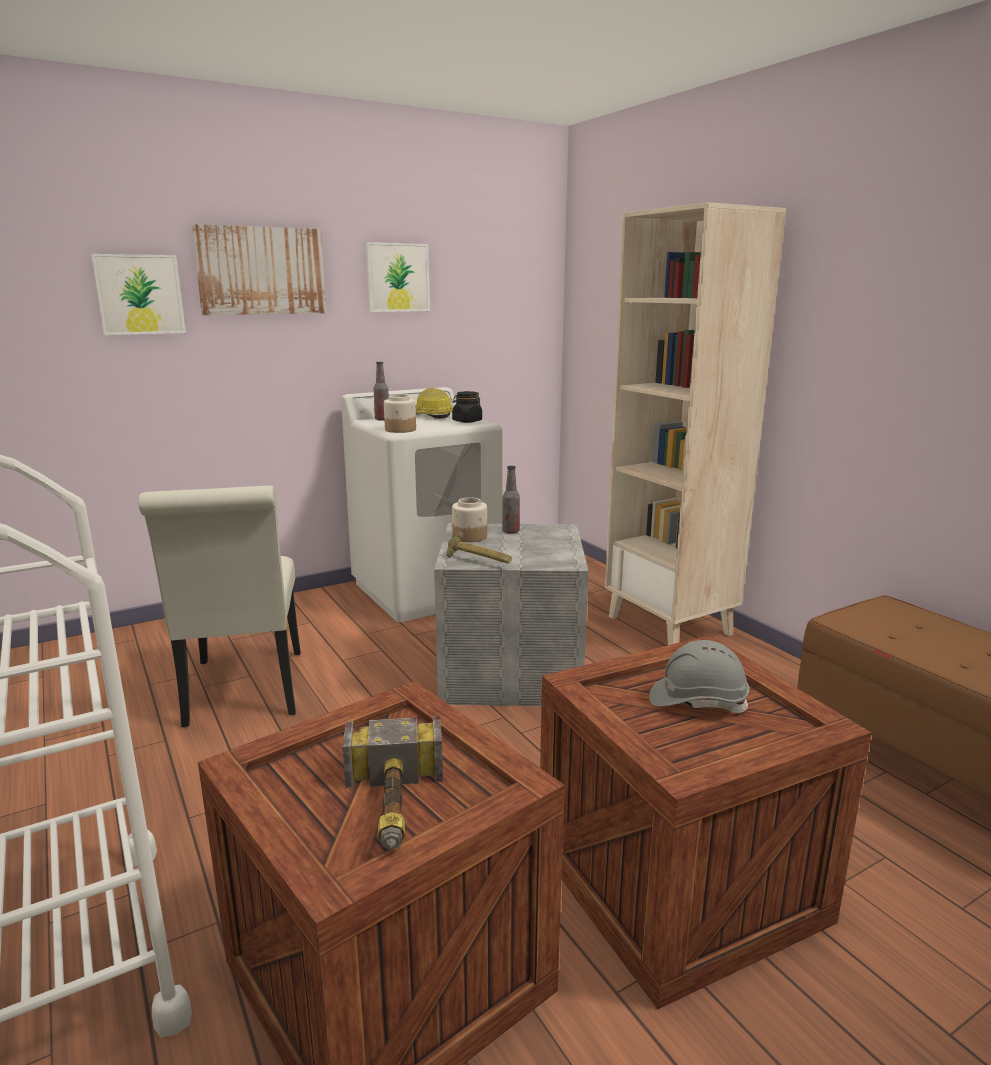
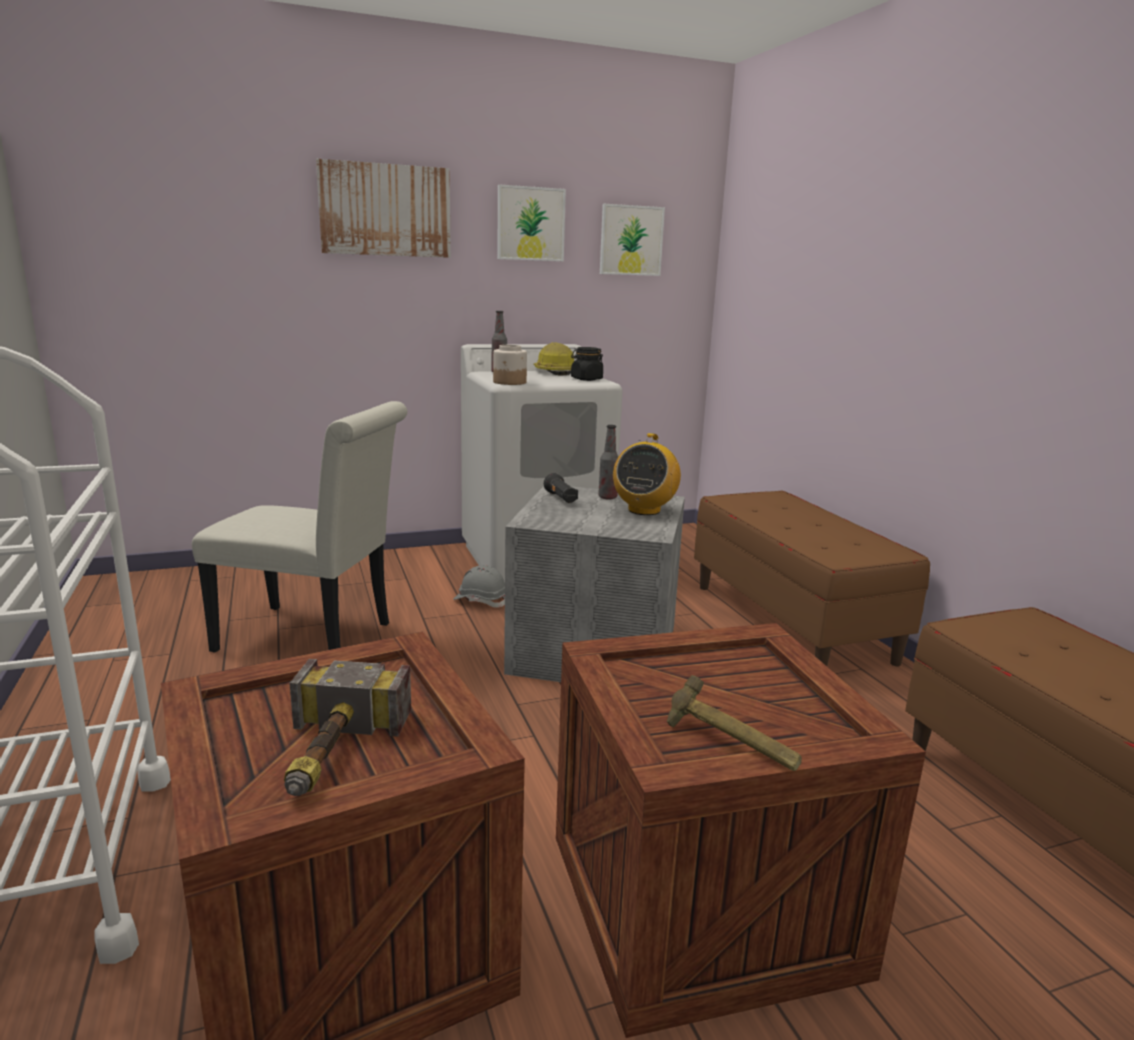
camera: 10 degrees right, 0 degrees up
picture [91,254,186,335] -> picture moved to [600,204,665,276]
white chair [139,486,301,727] -> white chair turned 75 degrees counterclockwise [192,401,407,652]
hammer [446,531,512,563] -> hammer moved to [667,675,802,771]
jar [452,497,487,542] -> black flashlight [544,473,578,503]
beige bookcase [605,202,786,645] -> brown bench [694,491,930,667]
grey hard hat [649,640,750,713] -> grey hard hat moved to [453,565,505,608]
none -> radio [613,433,681,515]

